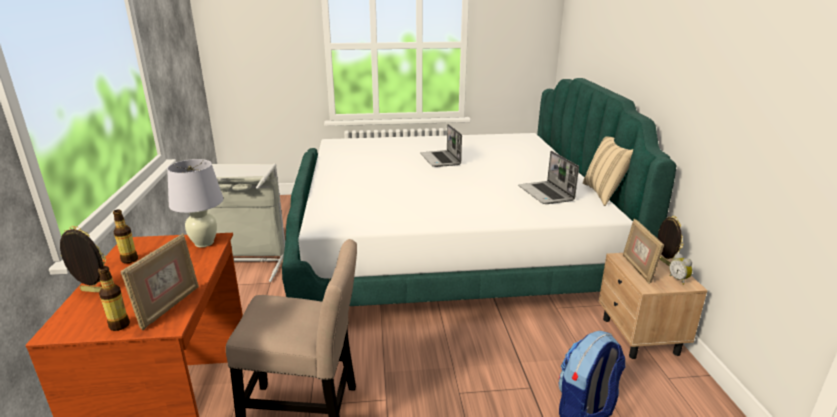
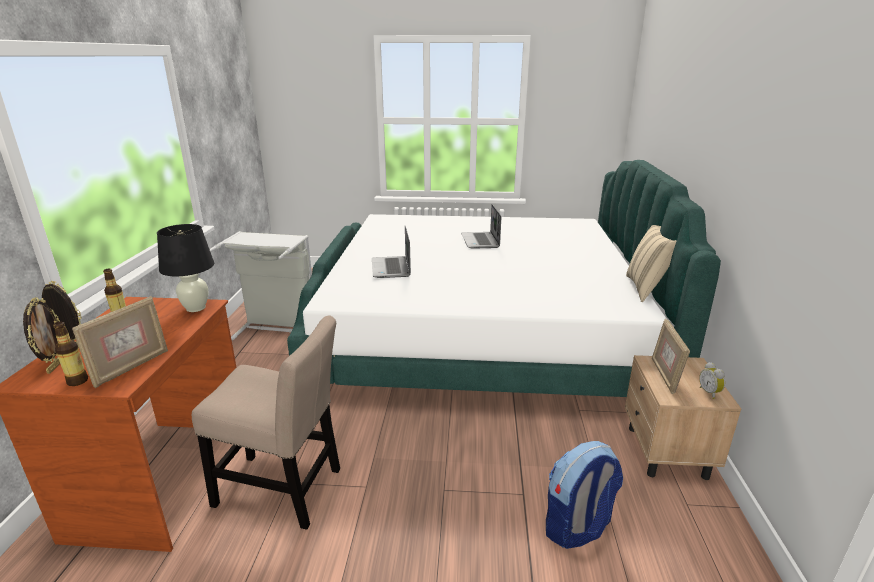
camera: 10 degrees right, 0 degrees up
white table lamp [167,159,223,247] -> black table lamp [157,224,214,312]
laptop [518,151,579,204] -> laptop moved to [372,226,411,278]
picture frame [658,216,683,266] -> picture frame moved to [23,297,60,374]

